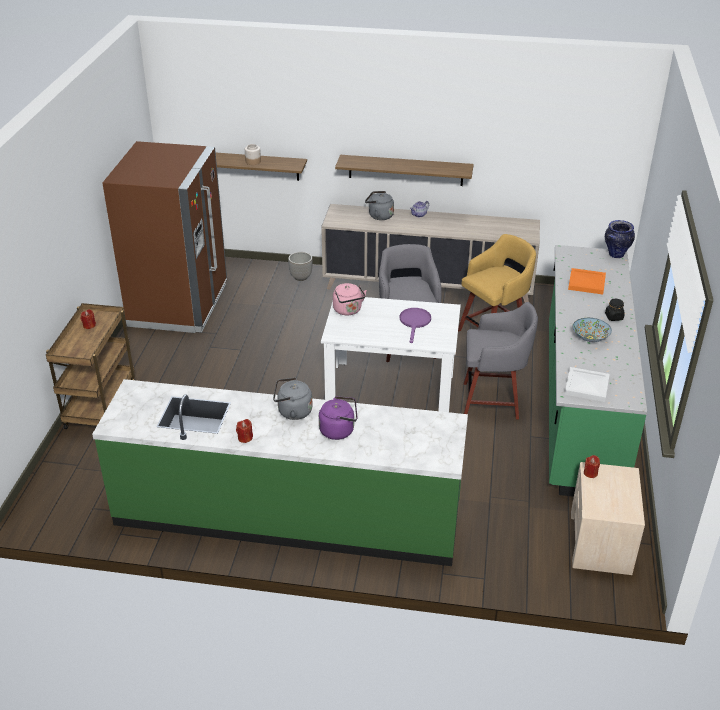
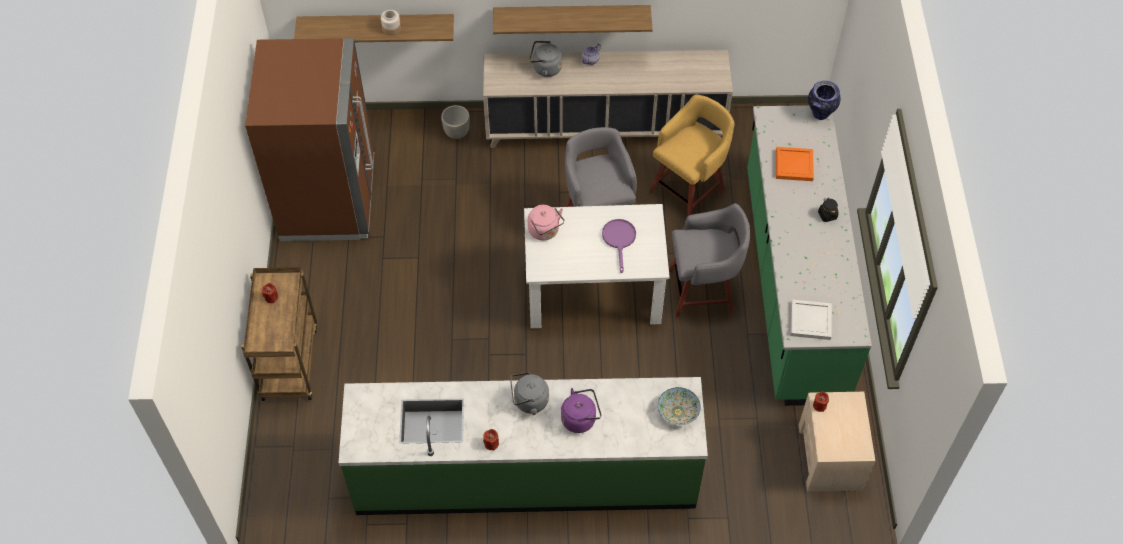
camera: 10 degrees left, 20 degrees up
bowl [573,318,612,342] -> bowl moved to [658,387,701,425]

